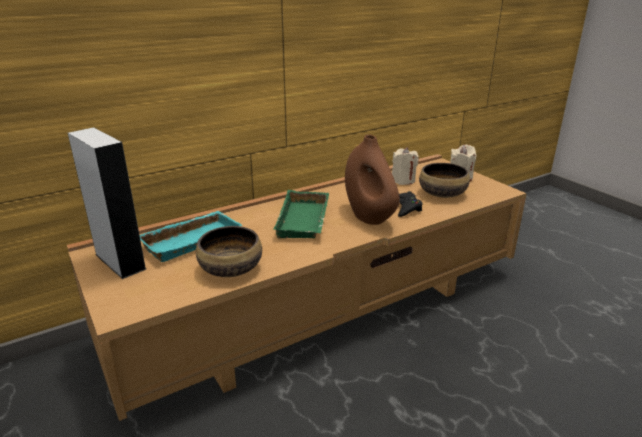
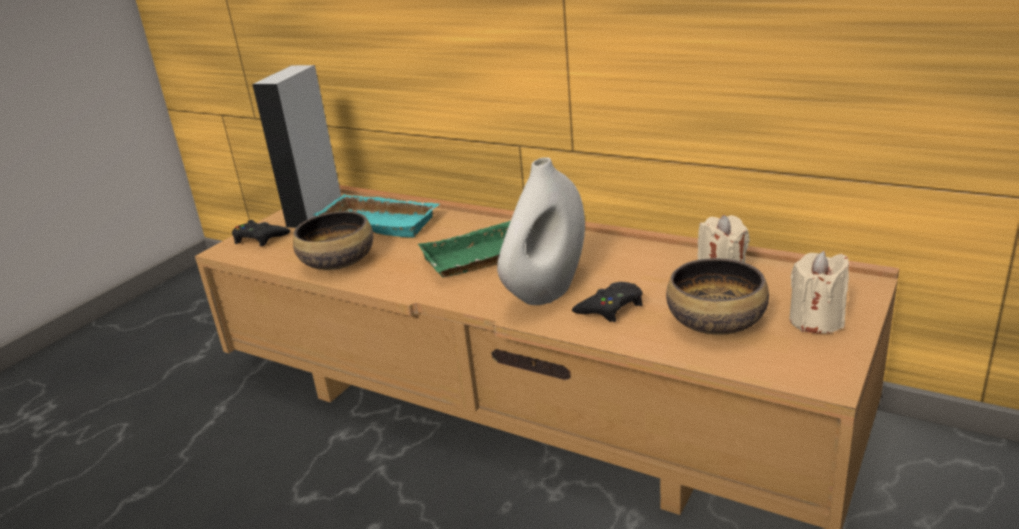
camera: 65 degrees right, 0 degrees up
brown vase [345,135,400,225] -> white vase [497,157,585,305]
none -> black game controller [232,220,290,247]

